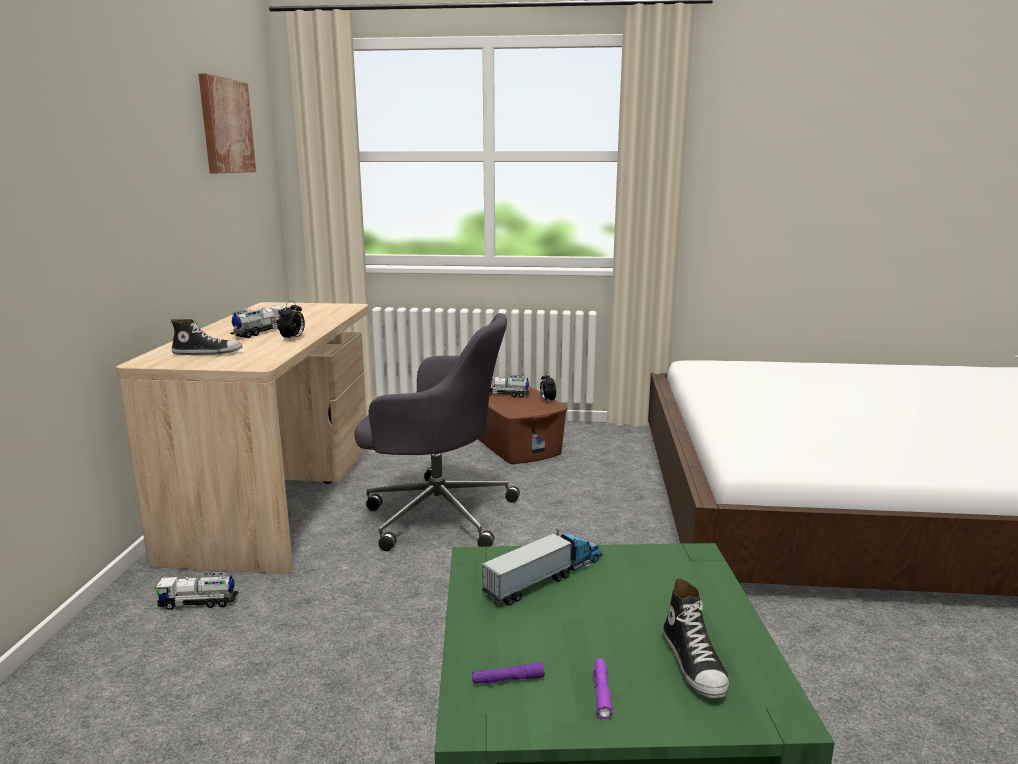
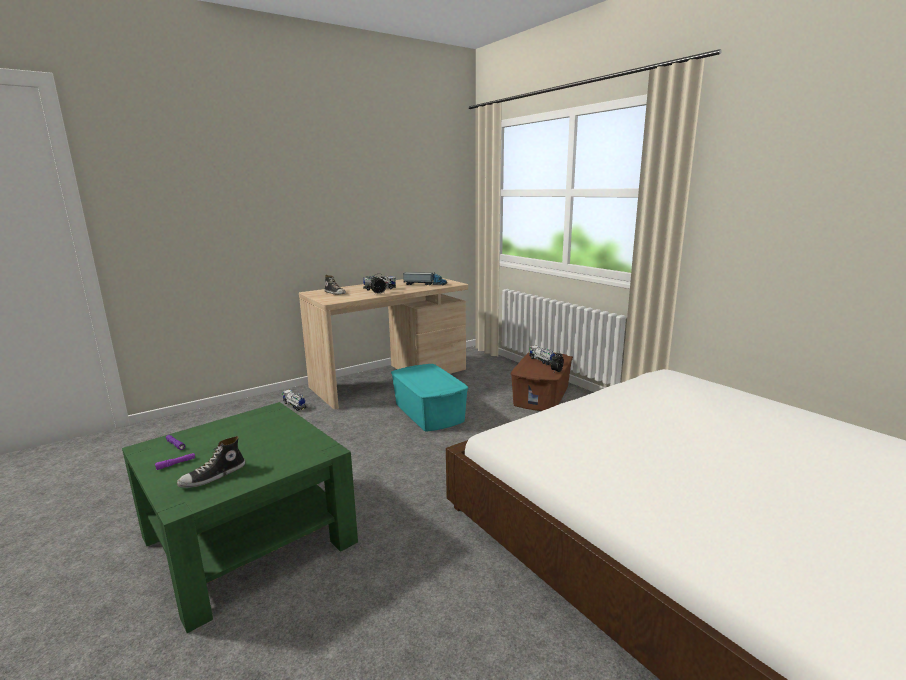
camera: 50 degrees right, 0 degrees up
picture [198,74,256,174] -> none
grey office chair [354,313,520,551] -> turquoise storage box [391,364,468,431]
toy truck [482,529,603,606] -> toy truck moved to [403,272,447,285]

